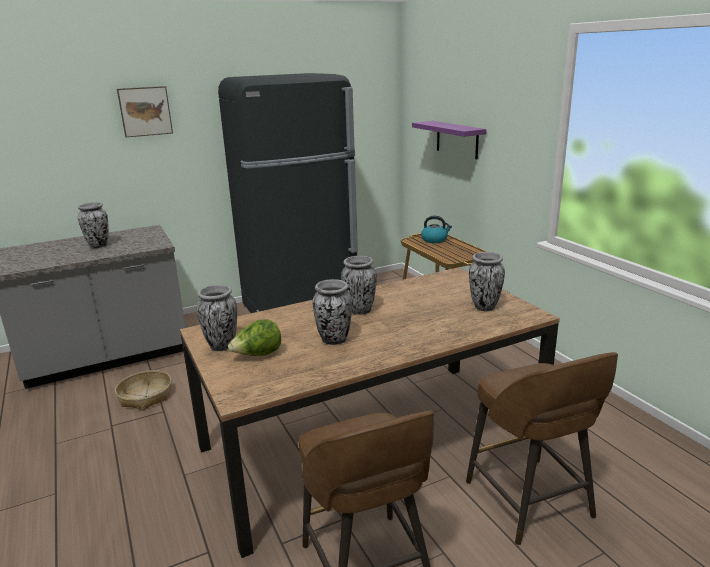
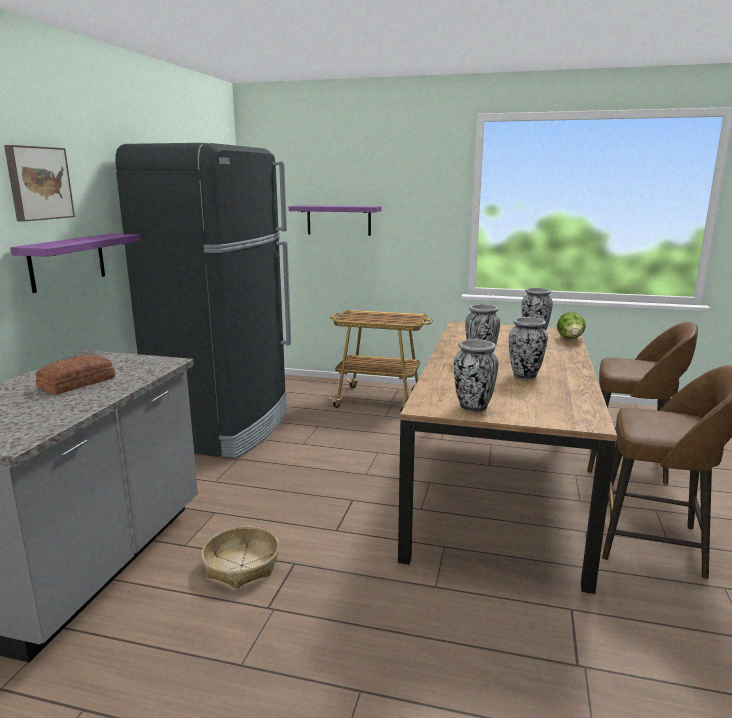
camera: 50 degrees left, 5 degrees down
vase [78,202,109,248] -> bread [36,355,115,395]
lettuce [228,319,281,356] -> lettuce moved to [557,312,586,339]
kettle [421,216,452,243] -> none
none -> purple shelf [11,234,140,293]

